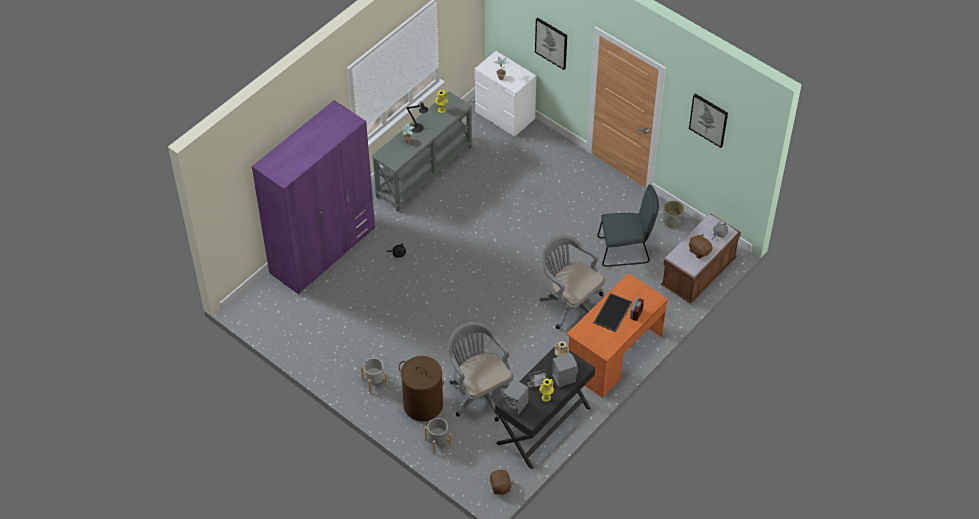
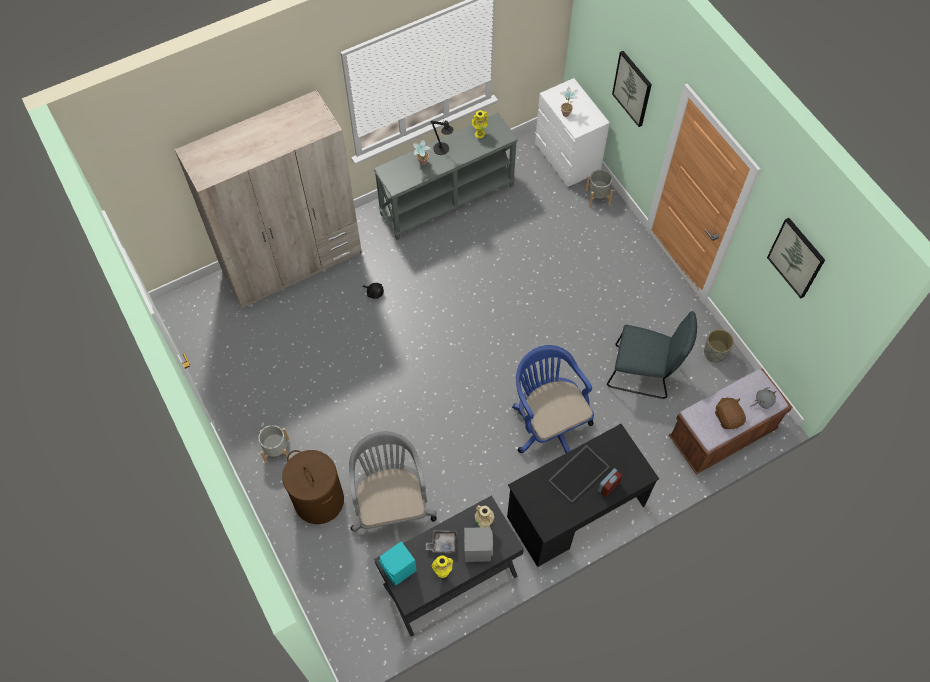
camera: 20 degrees right, 10 degrees up
purple wardrobe [252,100,375,294] -> beige wardrobe [175,90,362,309]
grey planter [424,418,452,454] -> grey planter moved to [585,169,613,207]
brown plush toy [490,470,513,495] -> none
grey speaker [503,379,529,416] -> turquoise speaker [379,541,417,586]
grey office chair [540,235,605,329] -> blue office chair [512,345,594,453]
orange desk [567,273,668,398] -> black desk [507,424,659,567]

